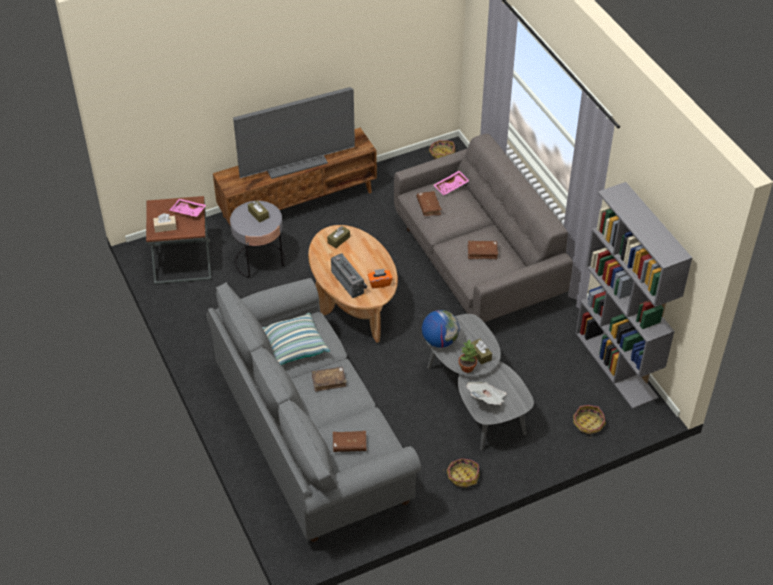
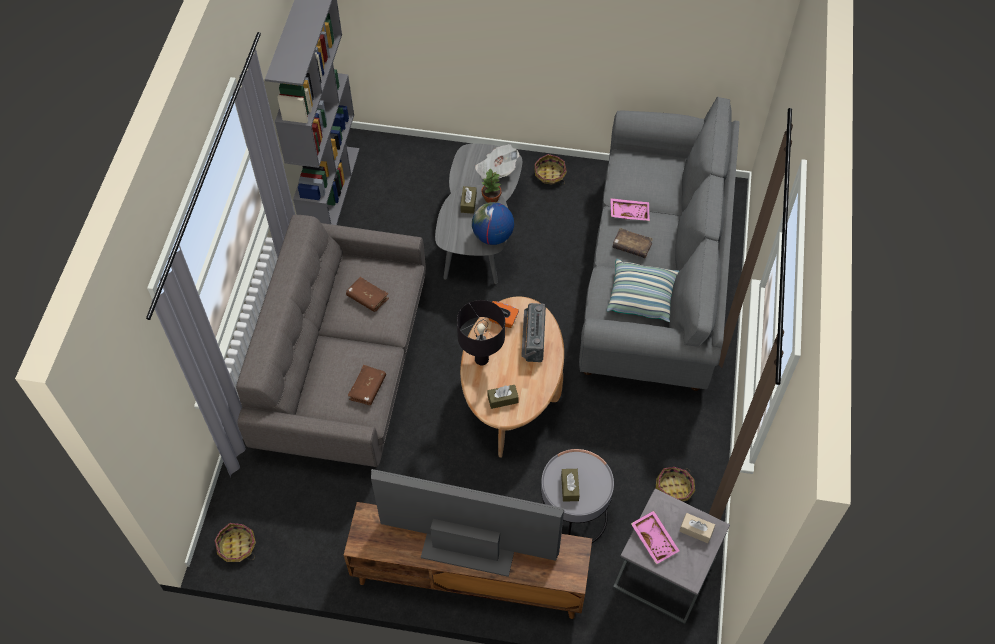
camera: 145 degrees left, 10 degrees up
brown side table [146,196,211,284] -> grey side table [613,489,730,624]
brown book [333,431,367,452] -> none
pink tray [434,171,469,195] -> pink tray moved to [611,198,650,221]
basket [573,405,606,438] -> basket moved to [656,467,695,502]
none -> black table lamp [457,300,505,365]

